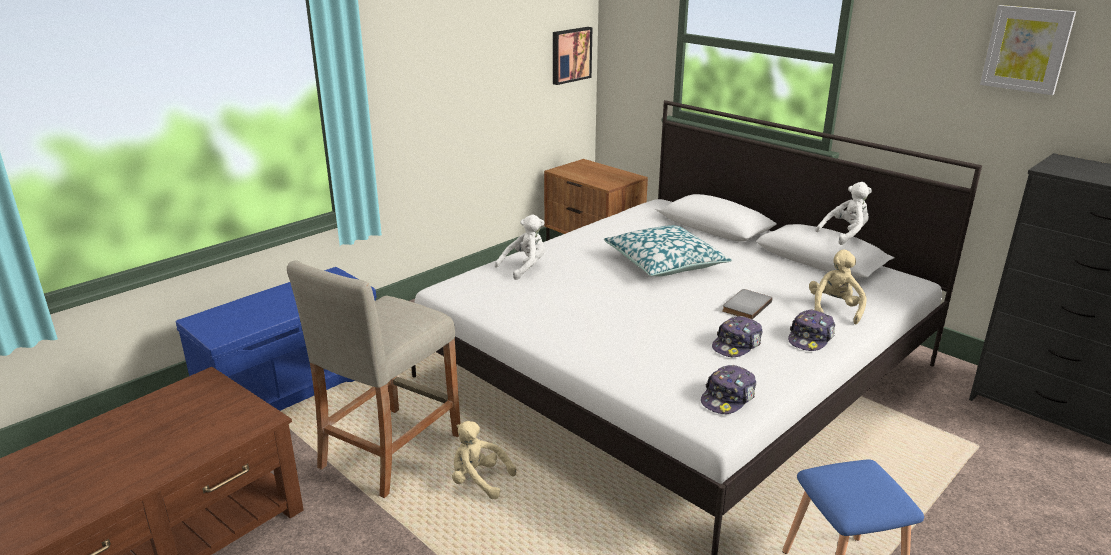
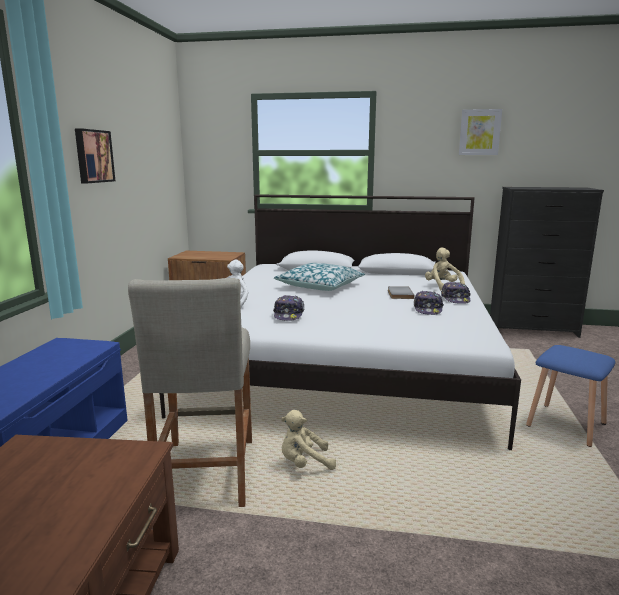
camera: 35 degrees left, 10 degrees down
picture [553,27,592,85] -> picture moved to [75,128,115,183]
cap [701,365,756,414] -> cap moved to [273,295,304,321]
white plush toy [816,182,872,245] -> none

